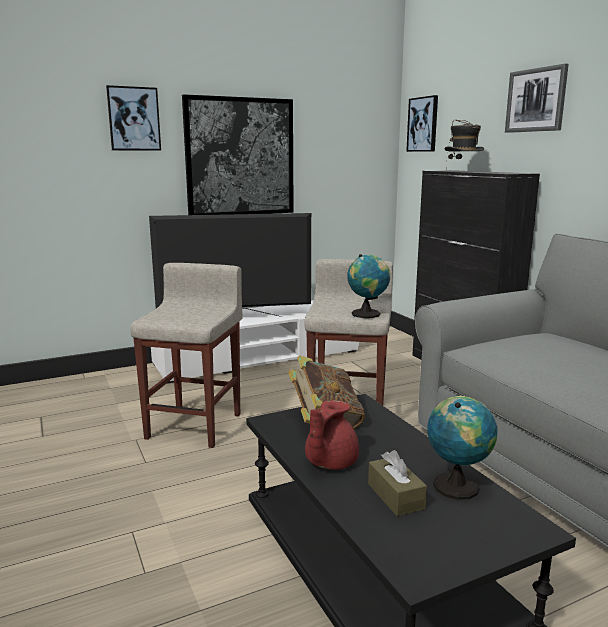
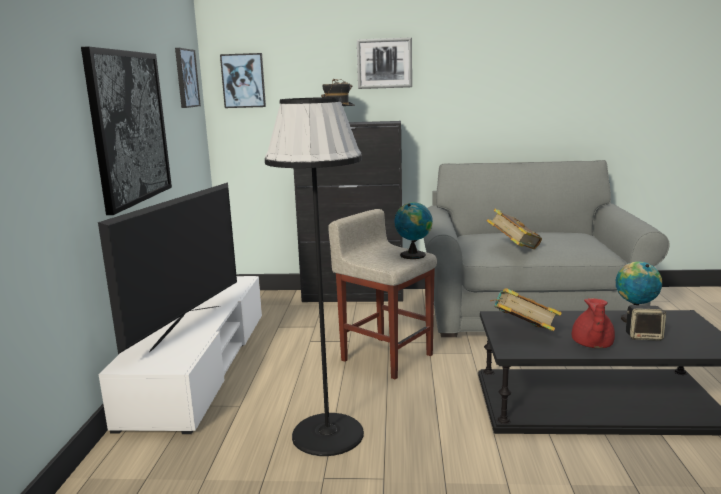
camera: 60 degrees left, 0 degrees up
picture [106,85,161,151] -> picture moved to [175,48,201,108]
beige stool [130,263,242,448] -> black floor lamp [265,97,364,456]
red teapot [305,400,359,470] -> red teapot turned 45 degrees clockwise [572,298,615,348]
brown tissue box [368,450,427,516] -> speaker [626,305,666,341]
none -> book [487,208,542,249]

